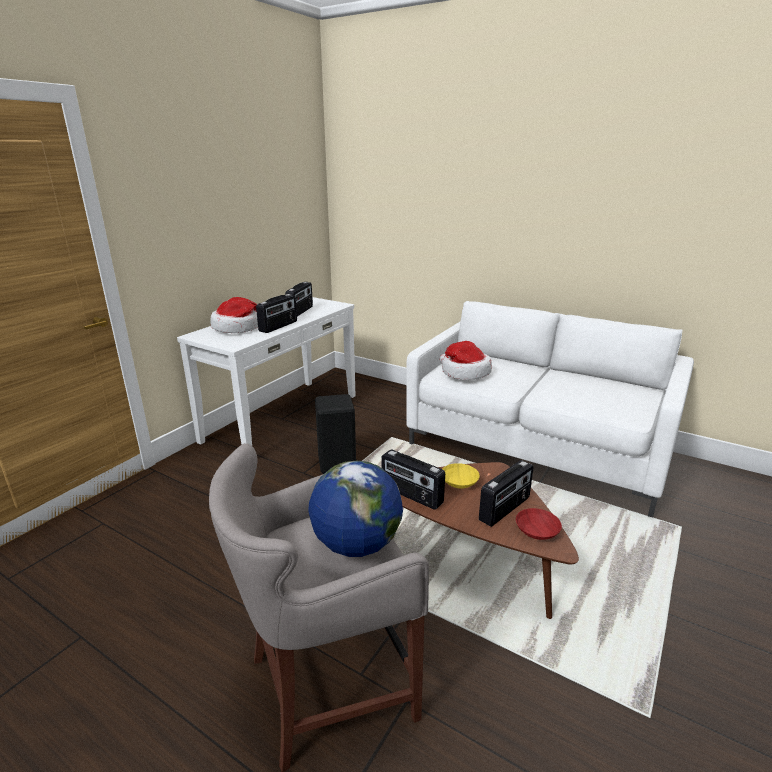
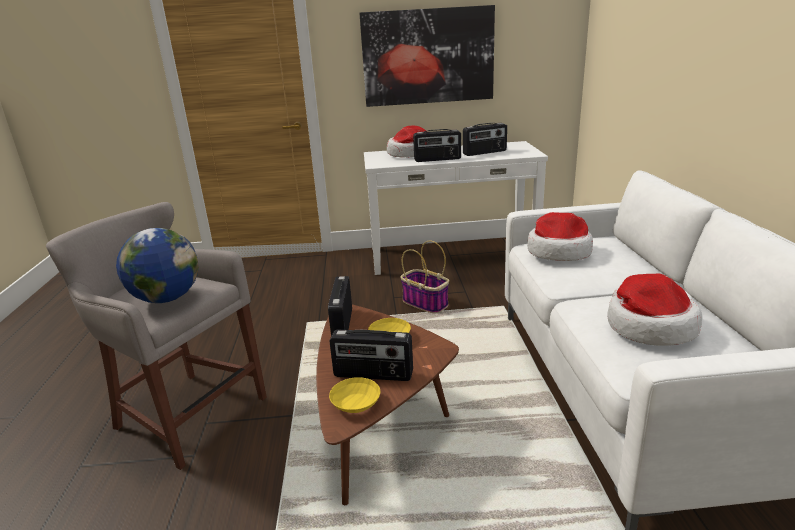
camera: 55 degrees right, 0 degrees up
black stool [315,394,356,474] -> basket [400,240,449,313]
red bowl [516,508,562,540] -> yellow bowl [329,377,380,413]
none -> picture [359,5,495,107]
none -> hat [607,274,702,346]

